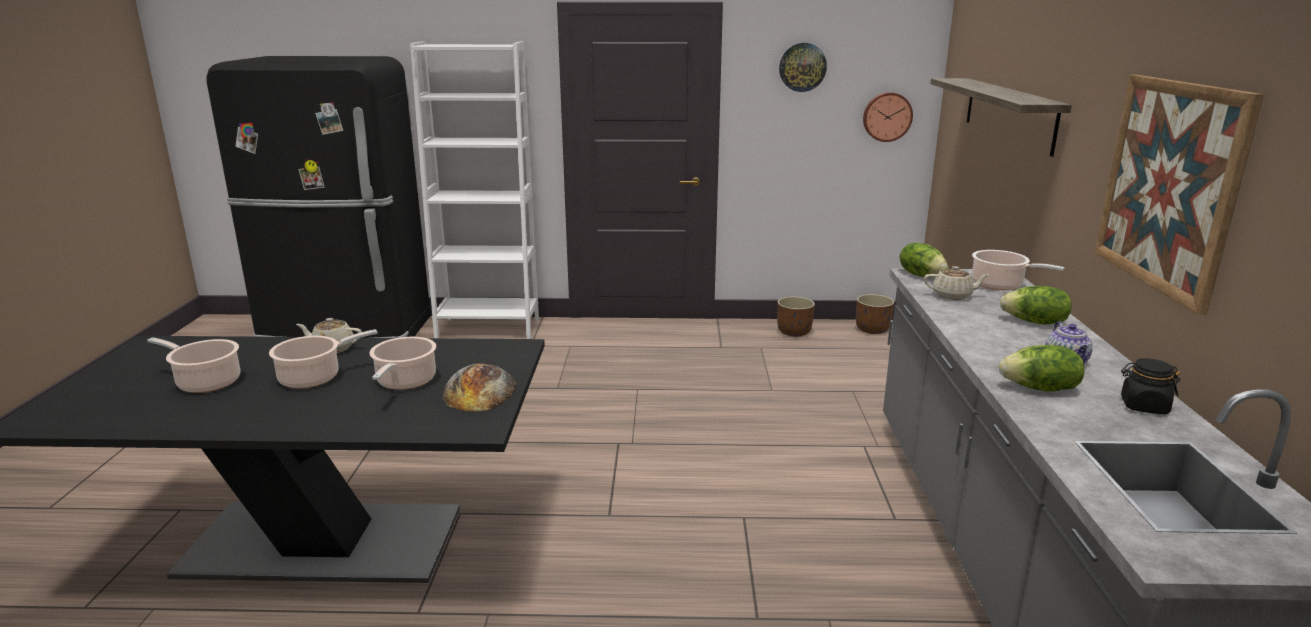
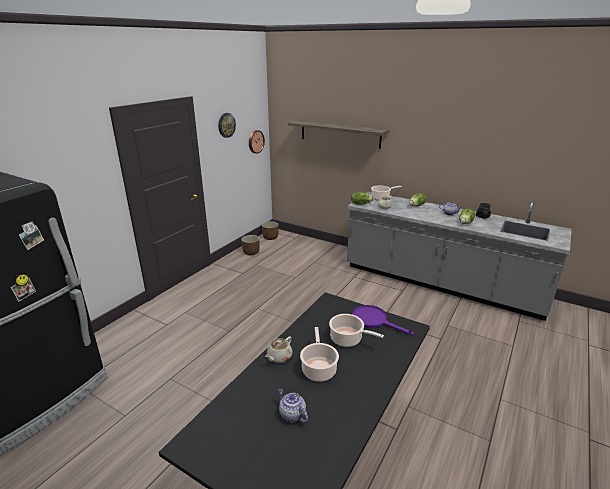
camera: 60 degrees left, 5 degrees up
cooking pot [147,337,241,393] -> teapot [278,388,308,423]
white bookcase [410,41,539,339] -> none
bread [443,363,517,411] -> purple frying pan [352,305,414,335]
picture [1094,75,1264,315] -> none

